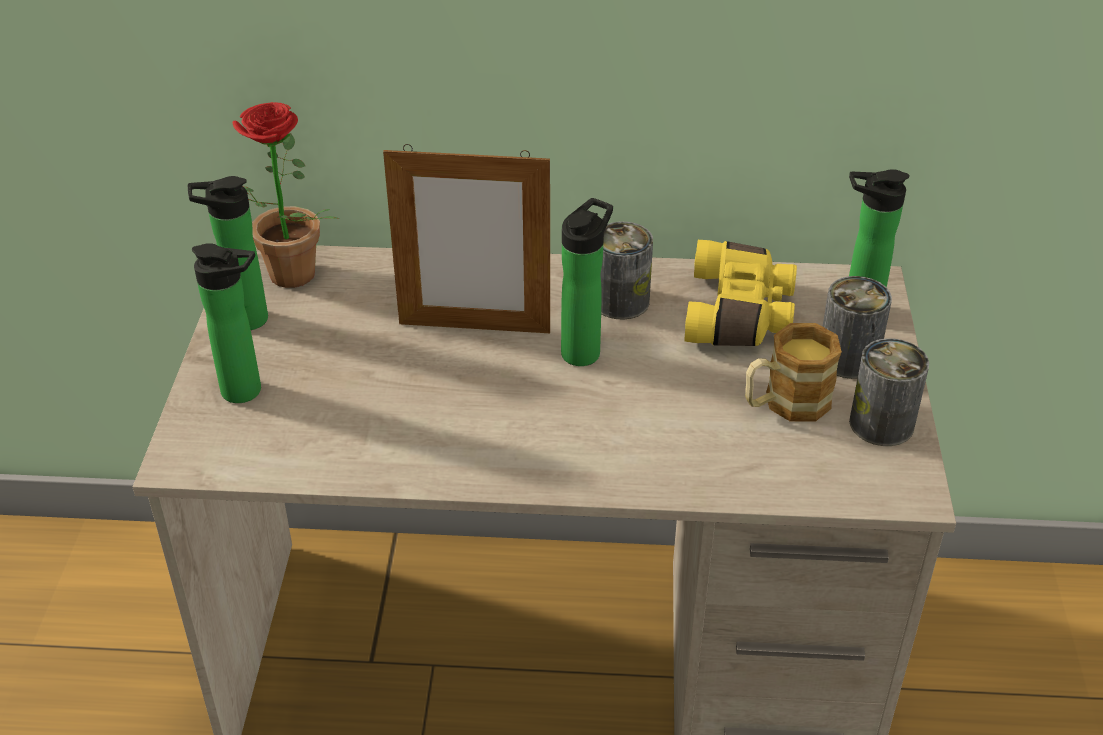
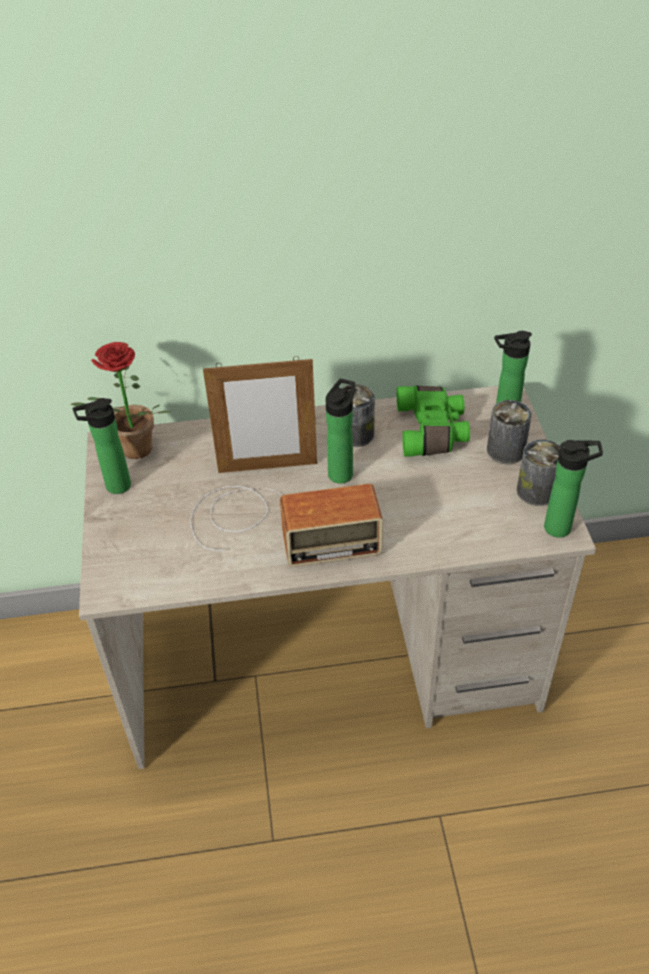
camera: 10 degrees left, 5 degrees up
bottle [192,243,261,403] -> bottle moved to [544,440,603,538]
yellow binoculars [684,240,797,346] -> green binoculars [397,386,470,456]
mug [745,323,842,422] -> none
none -> radio [190,484,383,567]

